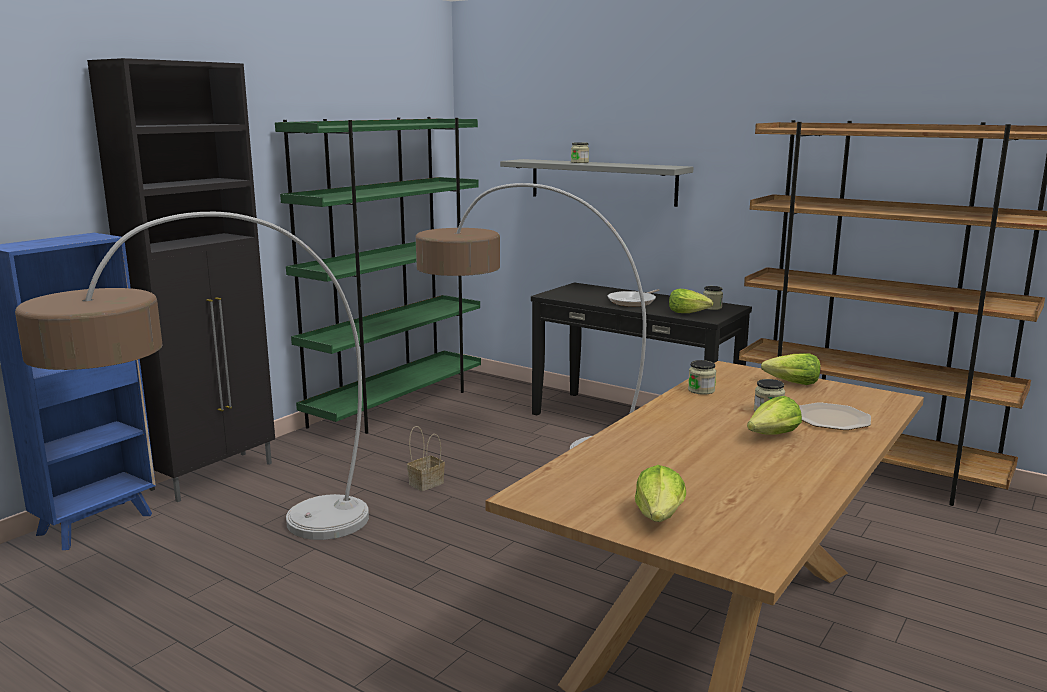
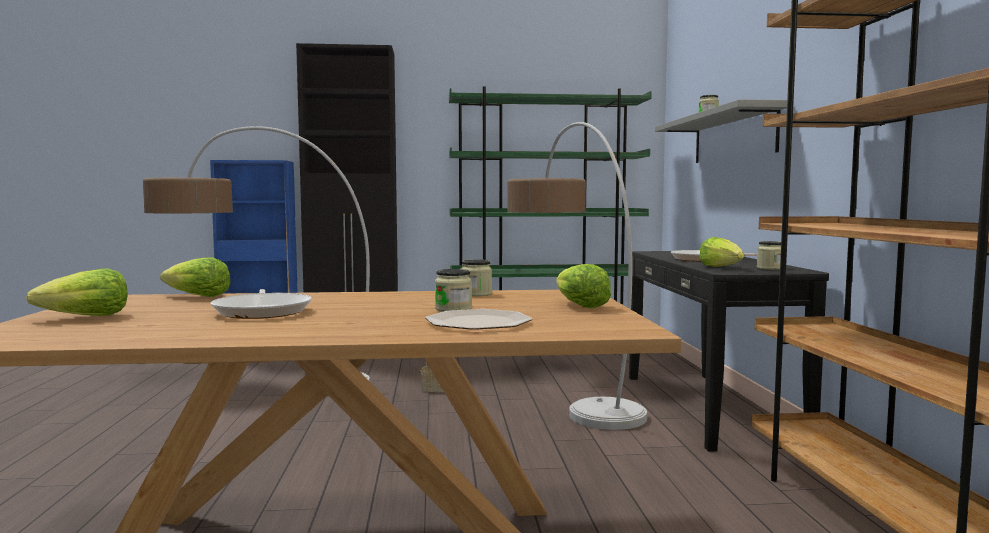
camera: 50 degrees right, 10 degrees down
lettuce [747,396,802,435] -> lettuce moved to [160,257,230,297]
none -> frying pan [211,289,312,319]

